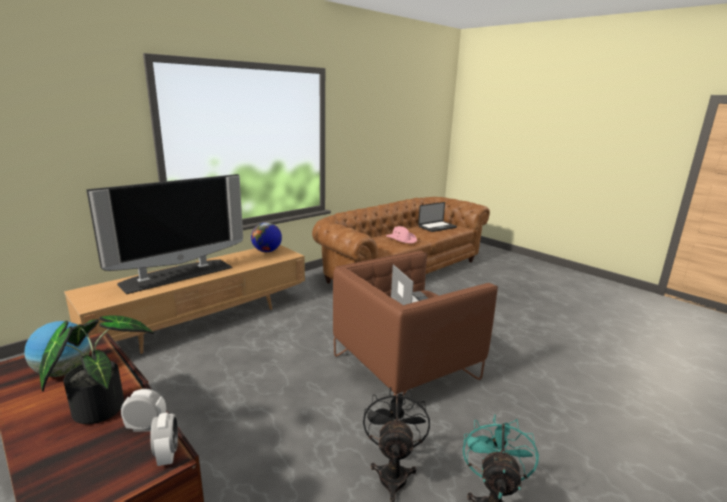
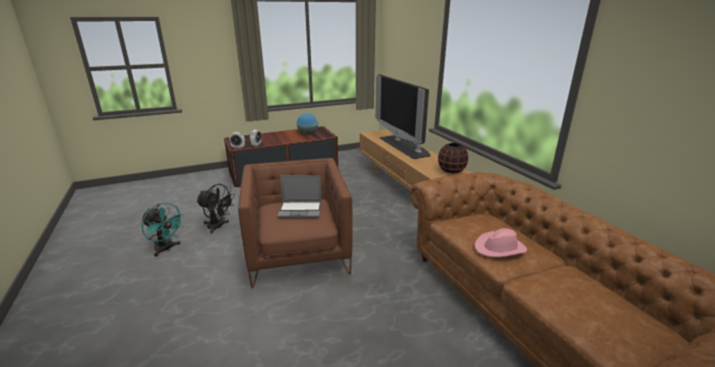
camera: 110 degrees right, 5 degrees up
potted plant [39,315,154,424] -> none
globe [251,222,282,252] -> black vase [438,143,468,173]
laptop [418,202,457,232] -> none

